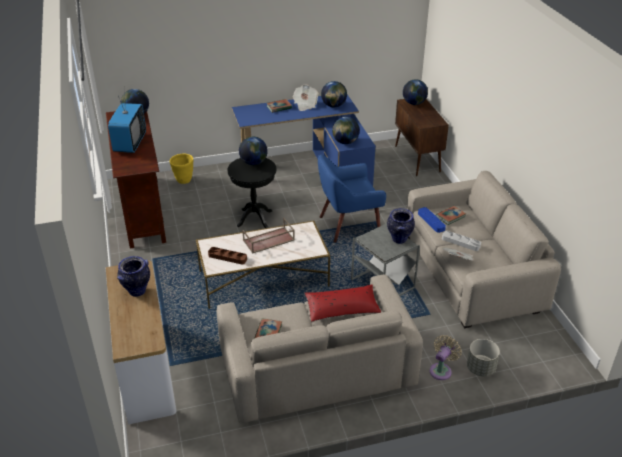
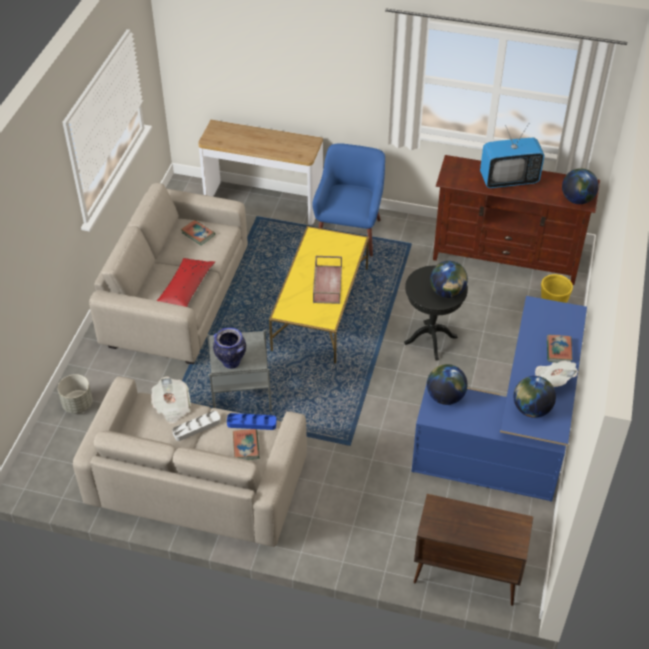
camera: 120 degrees right, 10 degrees up
television [108,86,146,153] -> television turned 45 degrees counterclockwise [480,124,545,188]
vase [117,256,150,297] -> none
white coffee table [196,220,330,309] -> yellow coffee table [269,226,369,364]
brown tray [208,247,247,264] -> none
blue armchair [318,155,386,243] -> blue armchair moved to [312,143,385,256]
globe [403,79,428,105] -> none
beige fan [430,335,462,380] -> none

